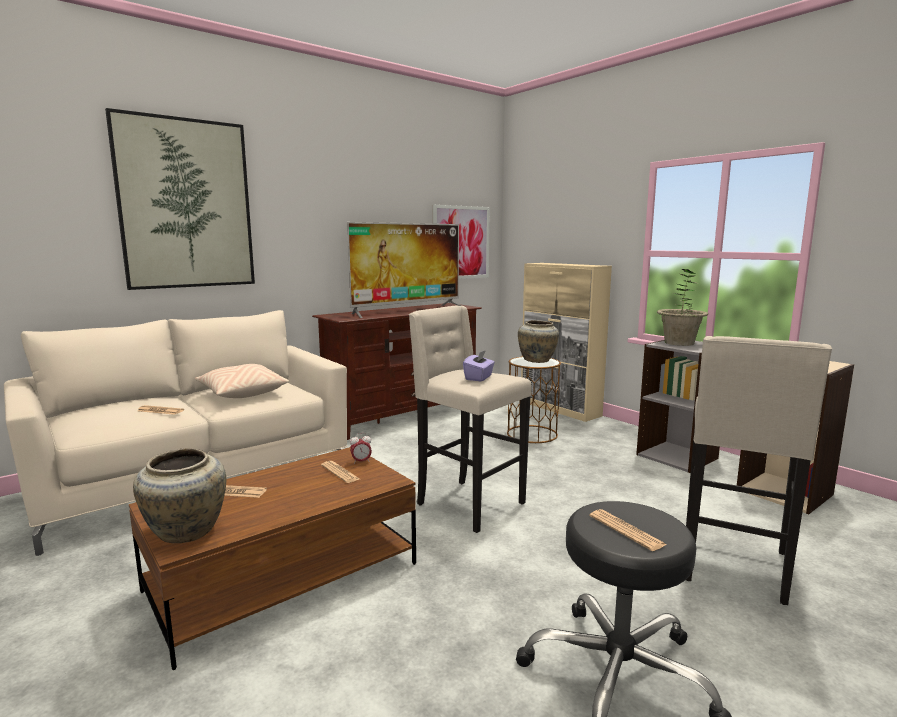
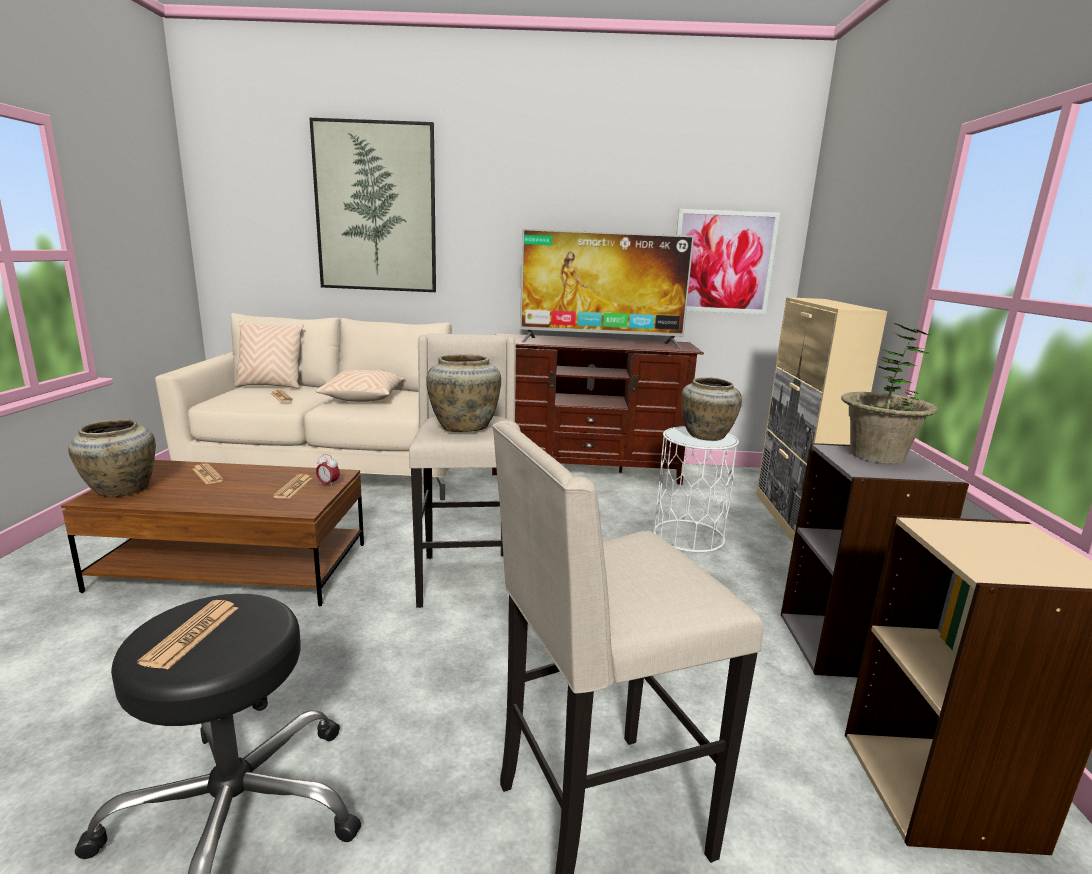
camera: 40 degrees right, 5 degrees up
purple tissue box [463,350,495,382] -> beige vase [426,354,501,432]
brown side table [507,357,561,443] -> white side table [653,426,739,553]
none -> beige pillow [234,320,304,389]

